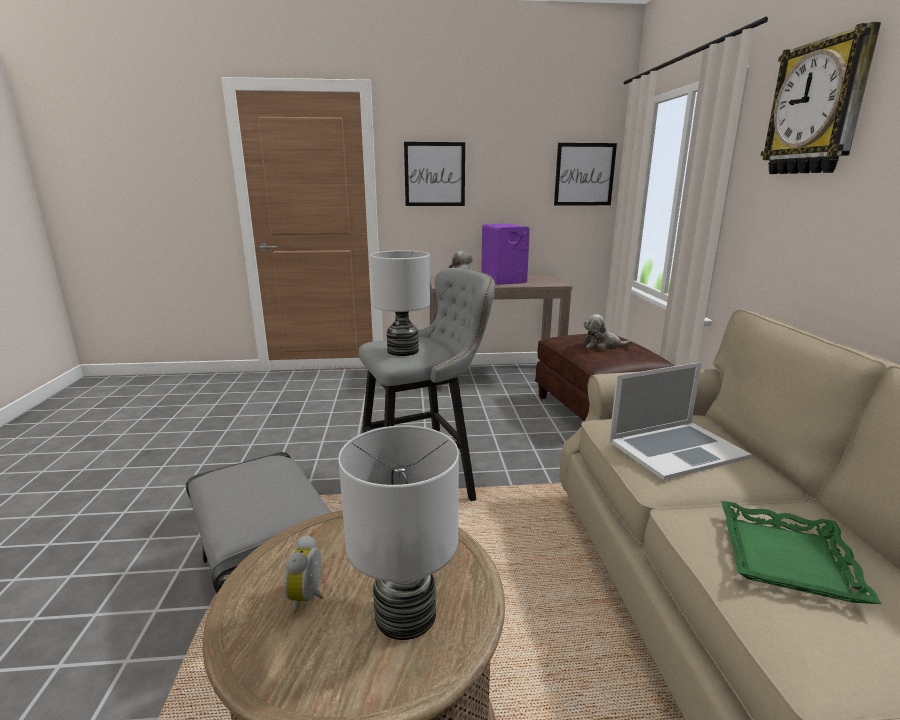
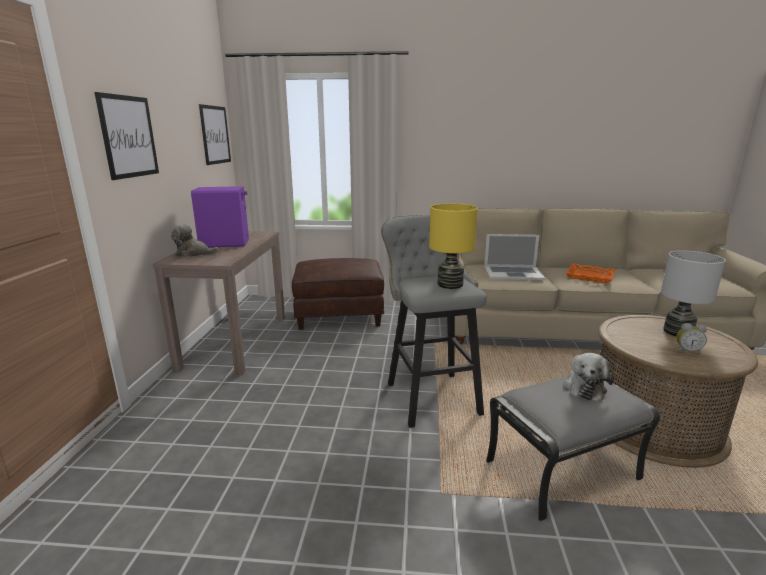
camera: 80 degrees left, 0 degrees up
grey table lamp [371,251,430,356] -> yellow table lamp [429,203,478,289]
plush toy [584,314,633,350] -> plush toy moved to [563,353,614,402]
laptop [609,362,752,480] -> laptop turned 105 degrees clockwise [484,234,545,280]
green tray [721,501,882,604] -> orange tray [565,263,616,283]
wall clock [761,22,881,174] -> none

